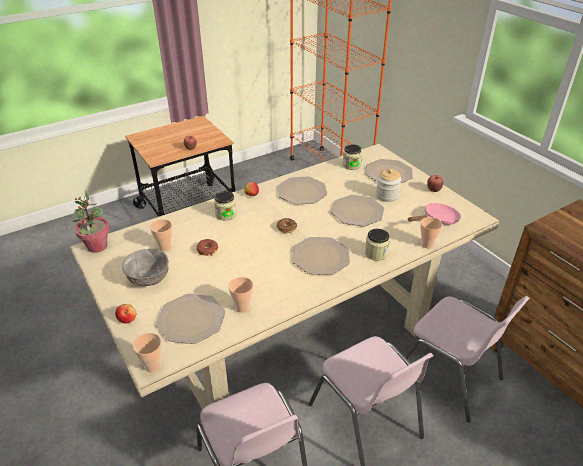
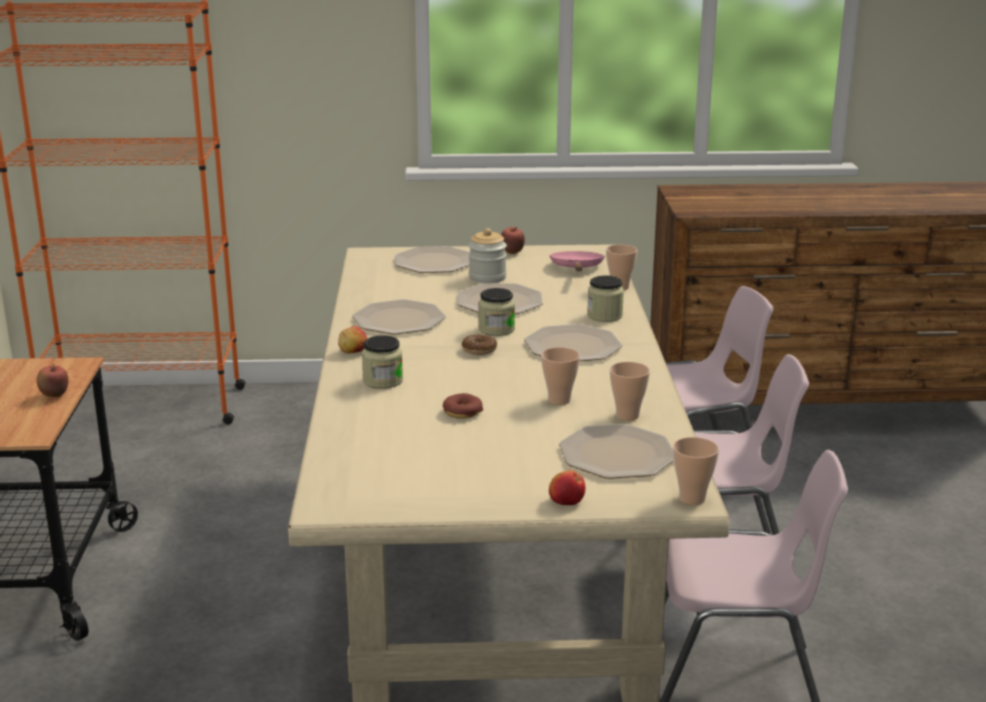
camera: 60 degrees left, 15 degrees down
potted plant [72,191,110,253] -> none
grey bowl [122,249,169,286] -> none
cup [150,219,172,251] -> cup moved to [541,347,580,405]
jar [343,144,362,170] -> jar moved to [478,288,515,336]

